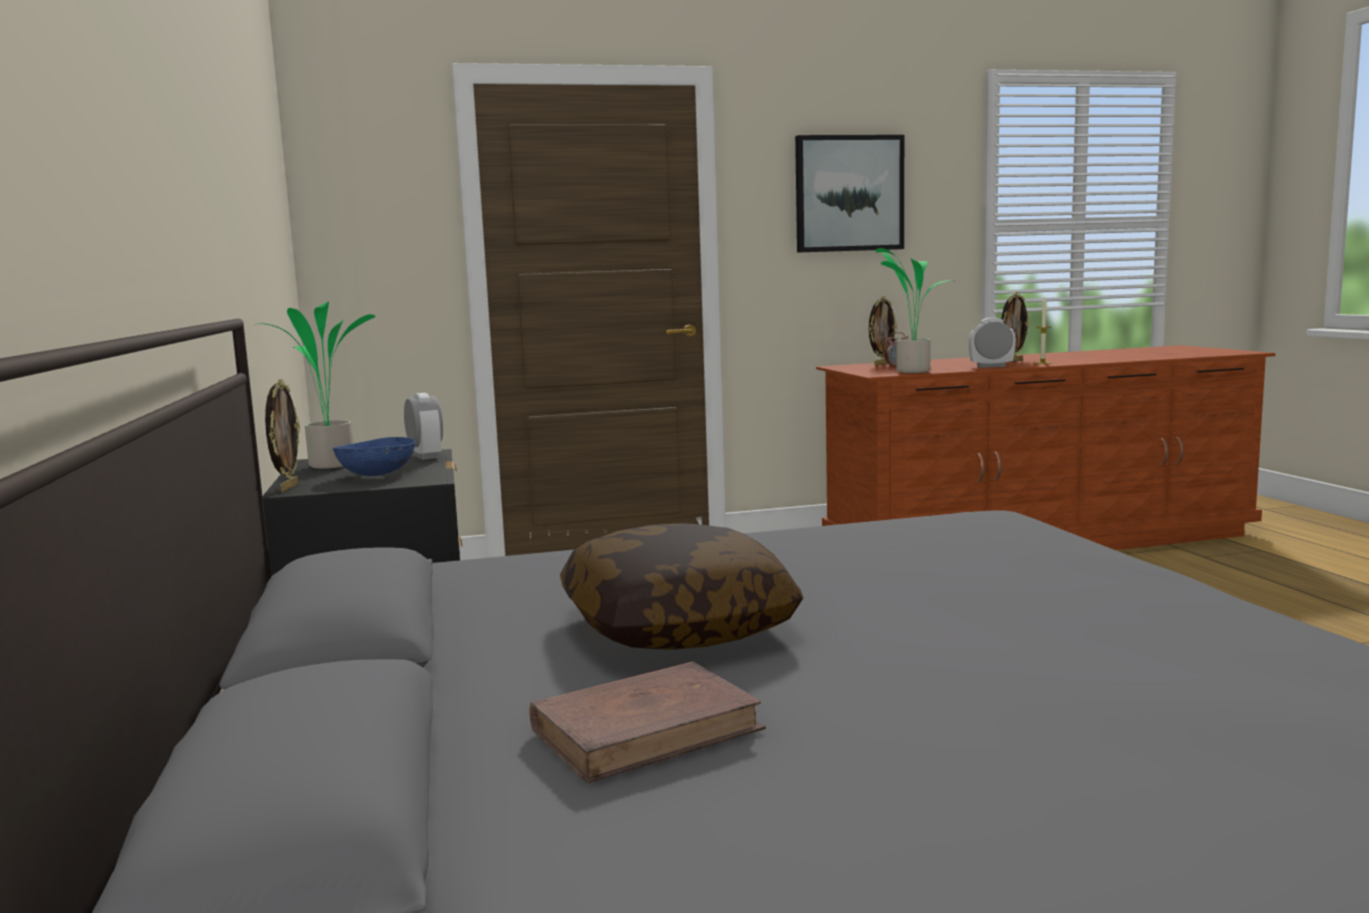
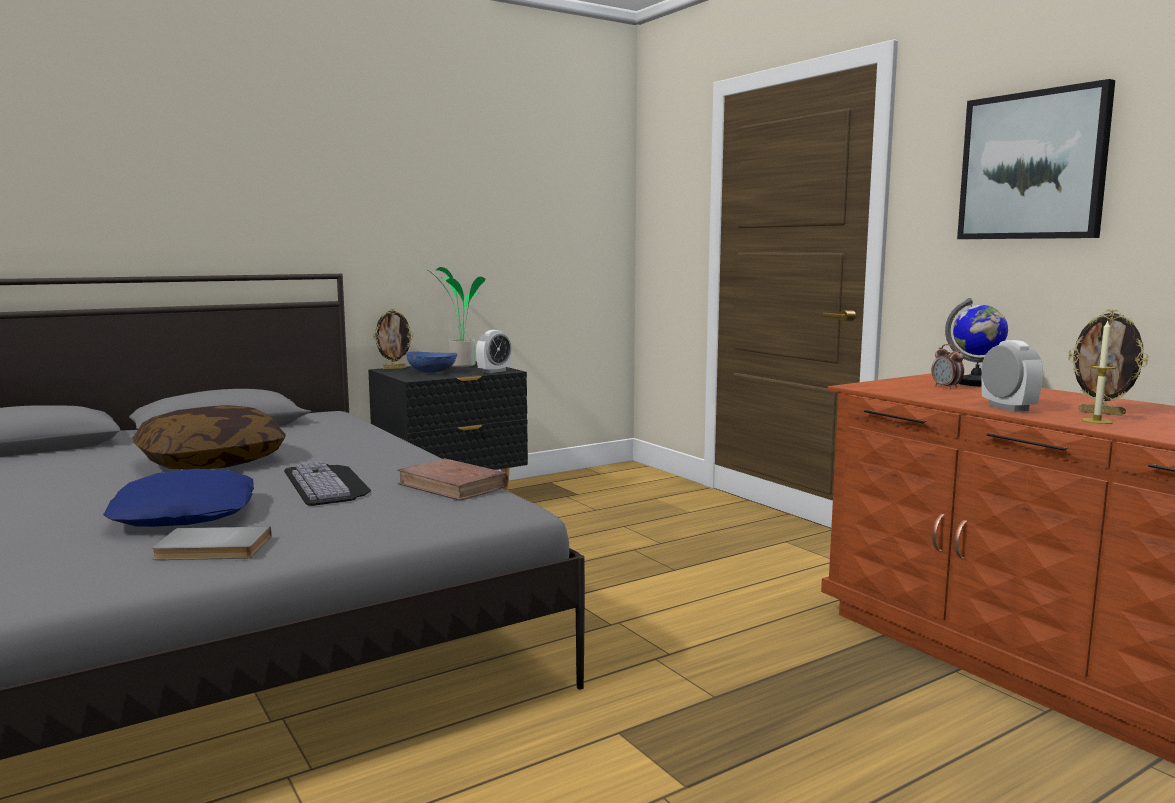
camera: 70 degrees right, 0 degrees up
brown book [530,661,766,783] -> brown book moved to [397,458,508,501]
picture frame [869,296,897,366] -> globe [945,298,1008,386]
potted plant [876,248,952,373] -> none
none -> blue pillow [103,469,254,527]
none -> grey book [152,527,272,560]
none -> keyboard [284,461,371,506]

